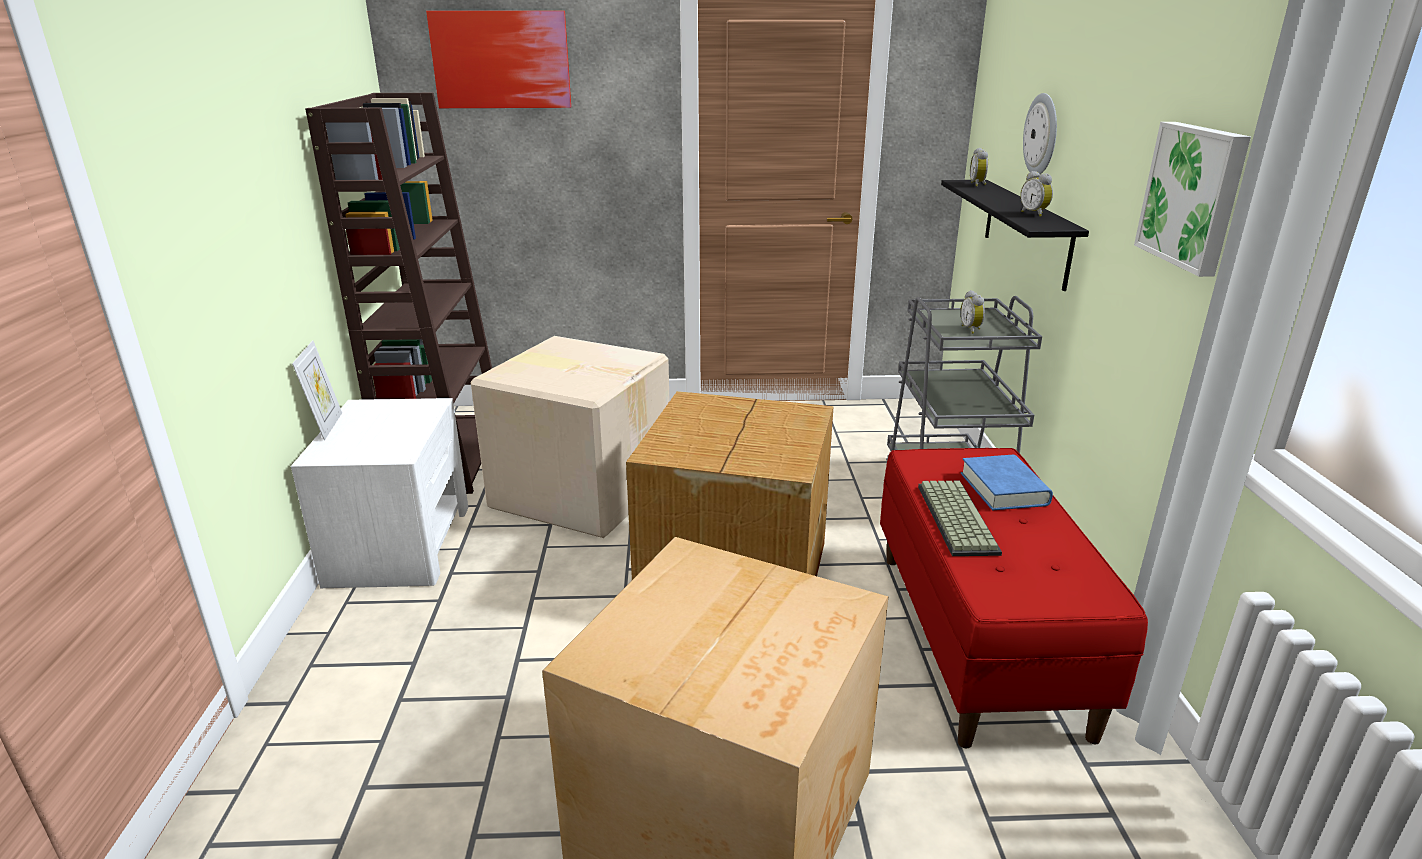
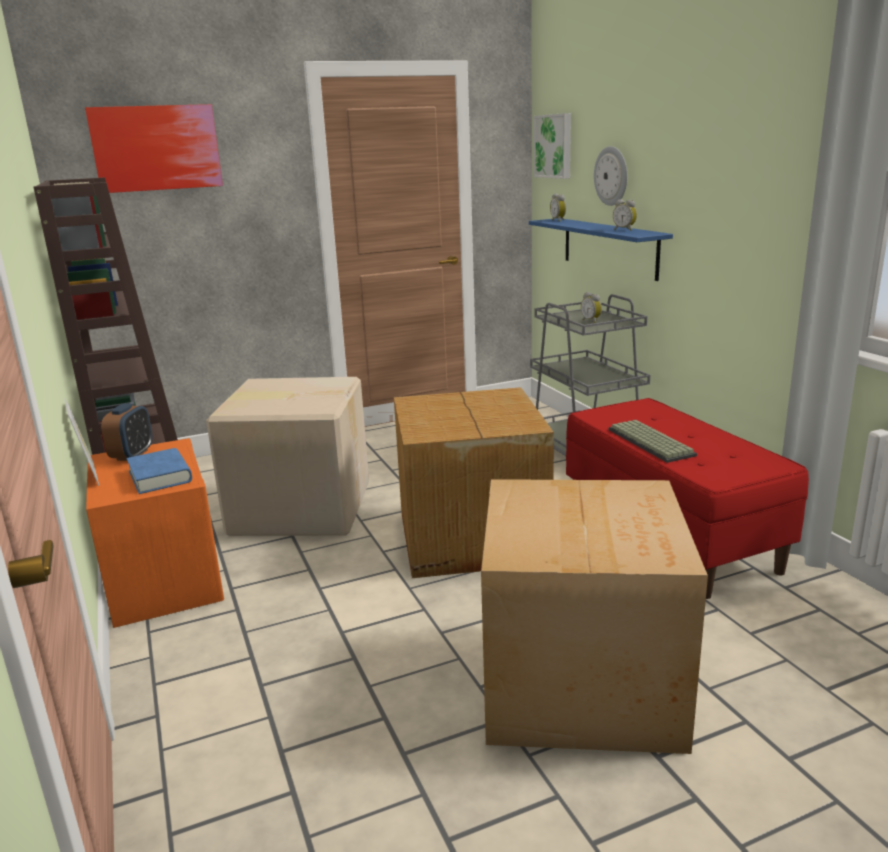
camera: 20 degrees left, 5 degrees down
white nightstand [291,398,468,588] -> orange nightstand [86,438,224,628]
black shelf [941,180,1089,291] -> blue shelf [529,218,673,281]
blue book [961,455,1053,510] -> blue book moved to [126,448,192,494]
picture [1134,122,1251,277] -> picture moved to [534,113,571,179]
none -> alarm clock [101,403,152,461]

